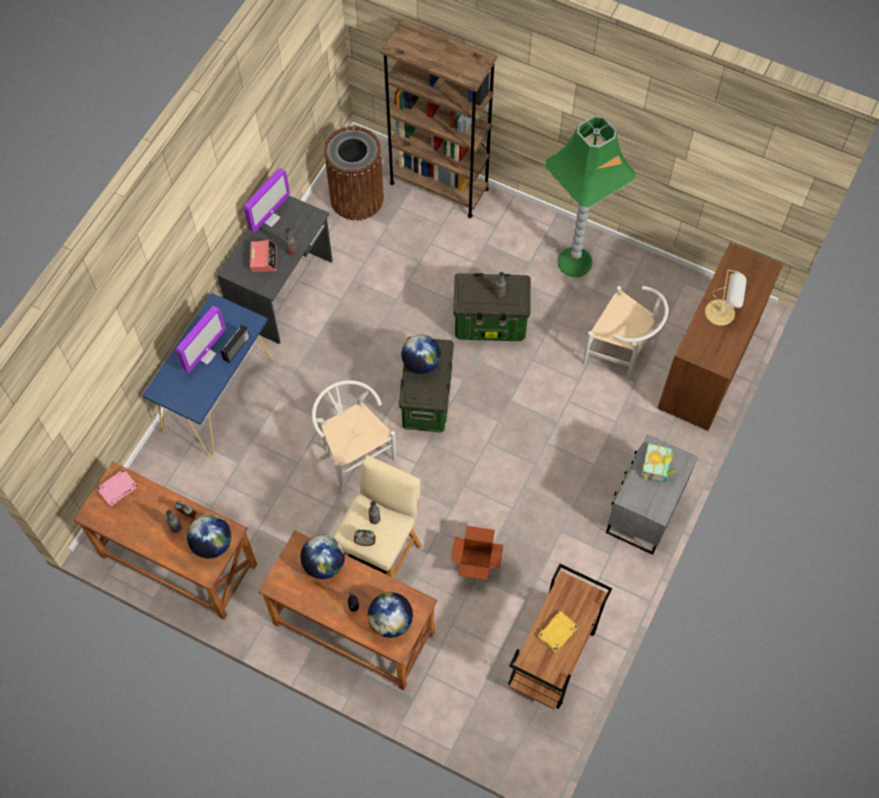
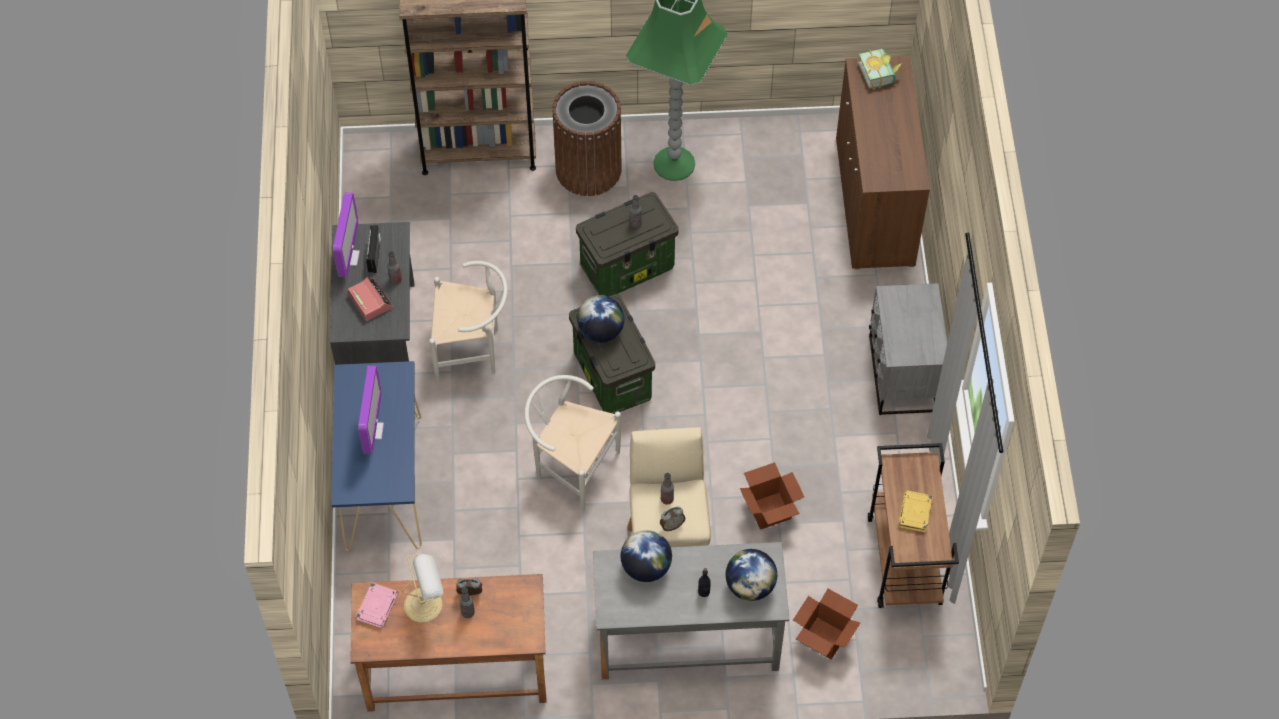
camera: 30 degrees left, 5 degrees down
globe [187,514,231,559] -> none
radio [221,324,250,363] -> radio moved to [366,225,381,273]
brown desk [258,530,437,690] -> grey desk [593,542,789,679]
brown trash can [324,126,384,220] -> brown trash can moved to [552,81,621,196]
white chair [583,286,668,378] -> white chair moved to [429,261,508,382]
book [641,444,679,482] -> book moved to [858,49,902,90]
table lamp [705,270,747,326] -> table lamp moved to [402,553,443,623]
none -> cardboard box [793,589,860,659]

